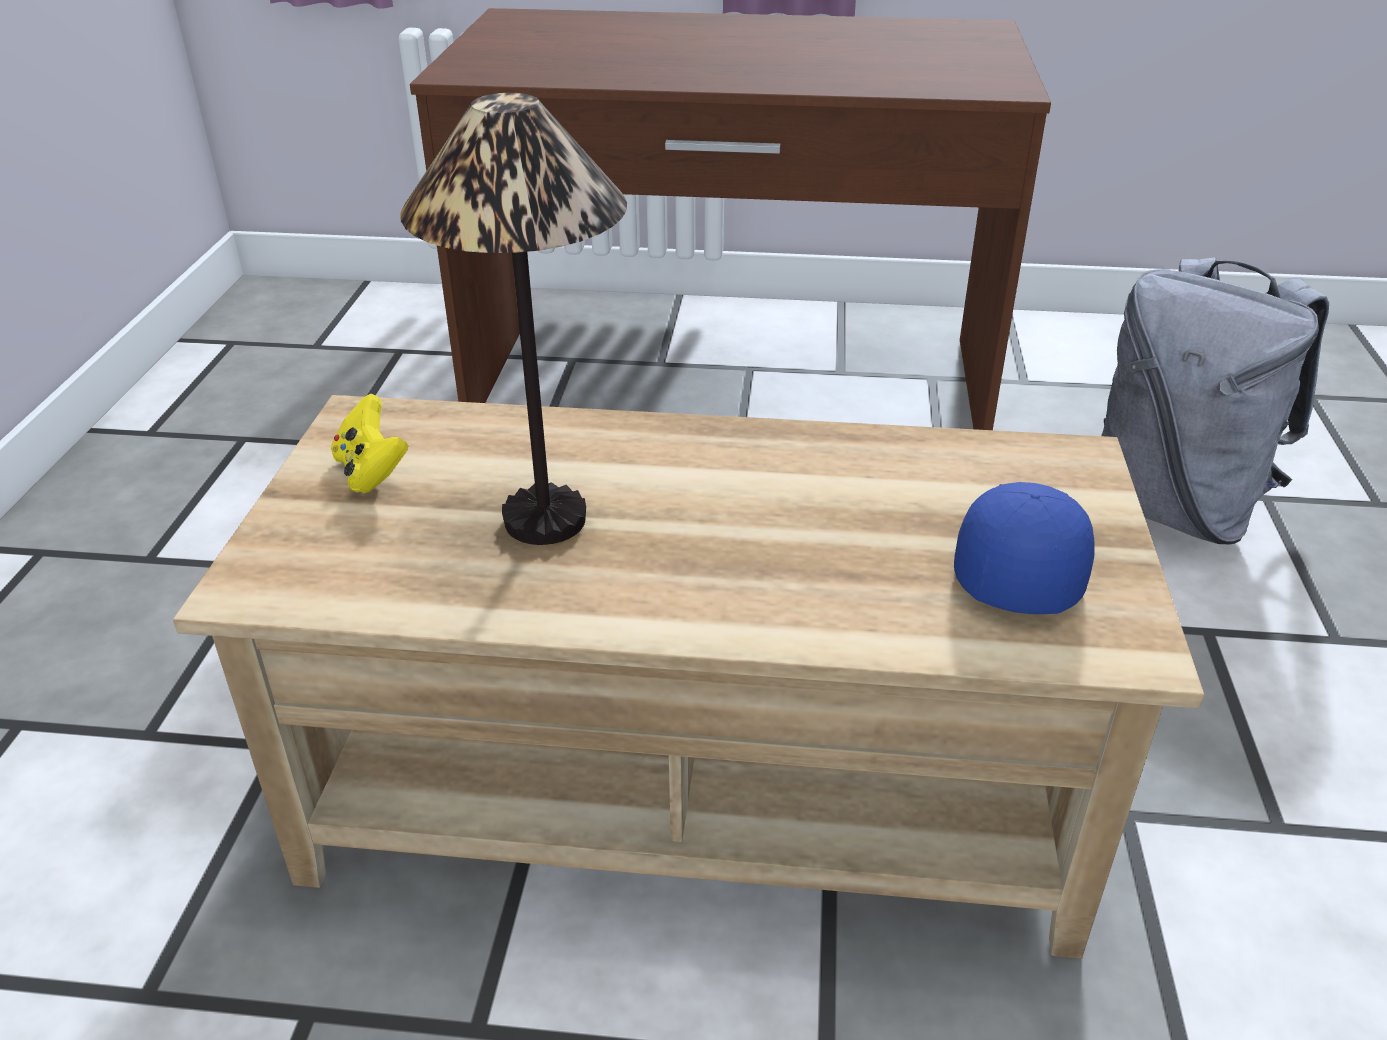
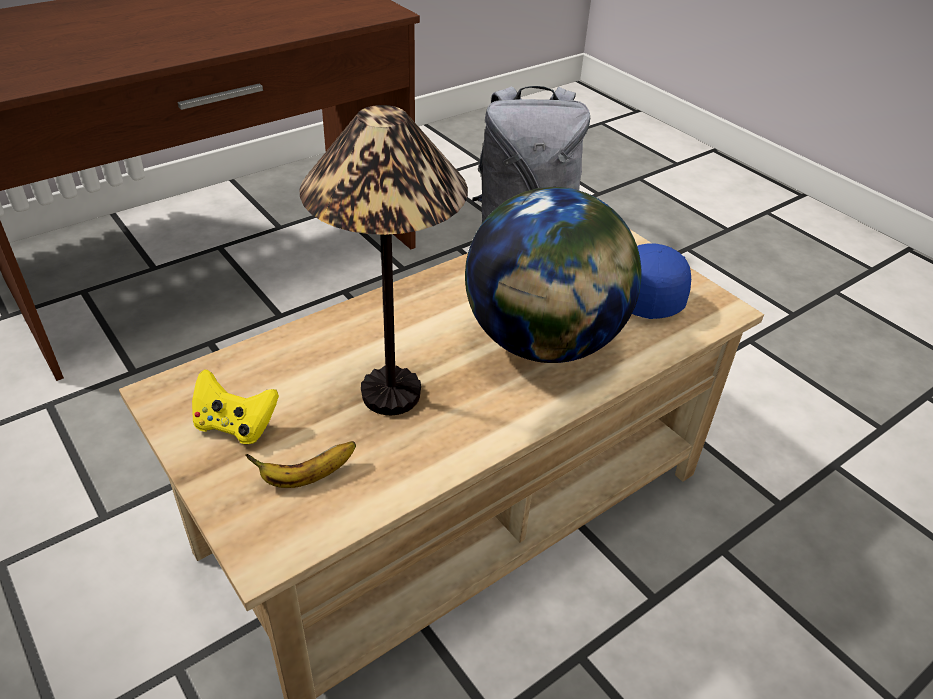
camera: 45 degrees left, 5 degrees up
none -> banana [245,441,356,488]
none -> globe [465,187,642,363]

